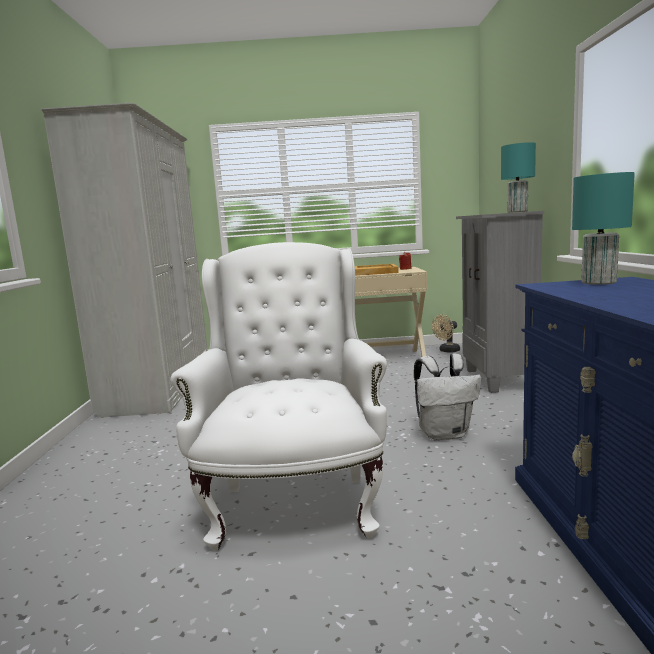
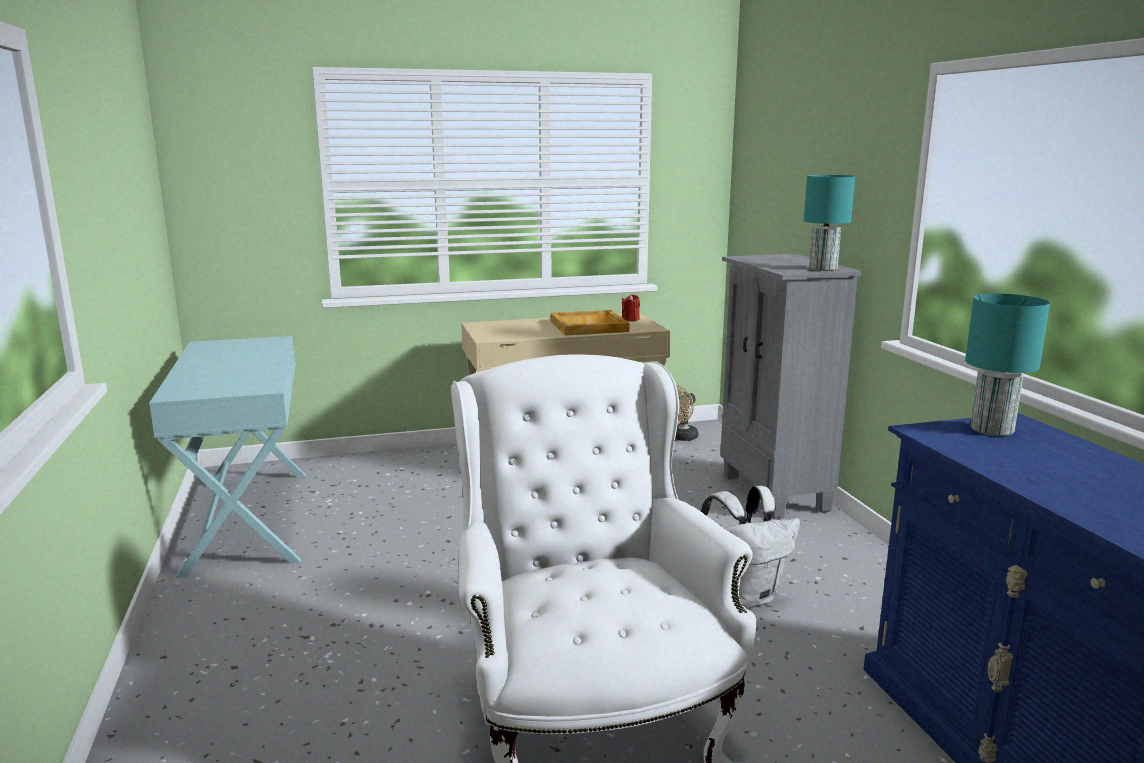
camera: 15 degrees left, 5 degrees up
white wardrobe [41,103,208,418] -> turquoise desk [149,336,306,578]

